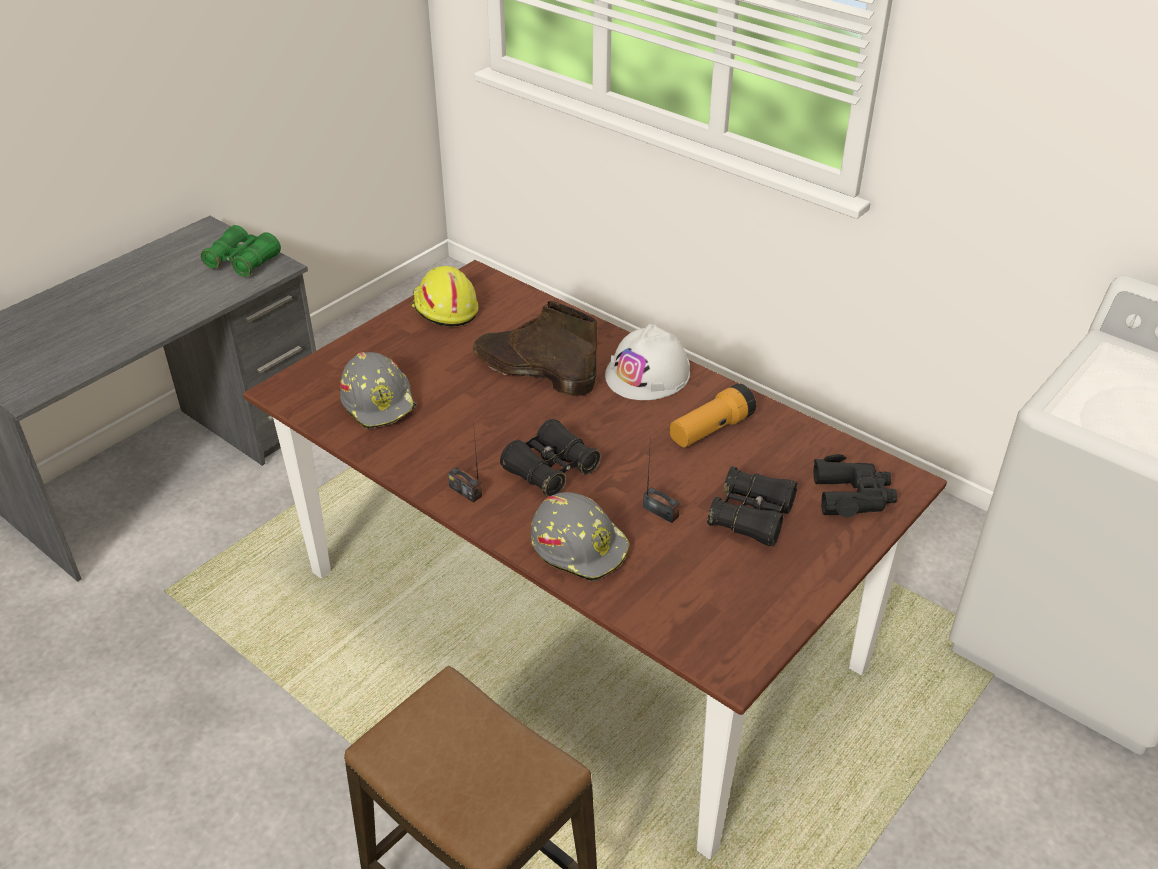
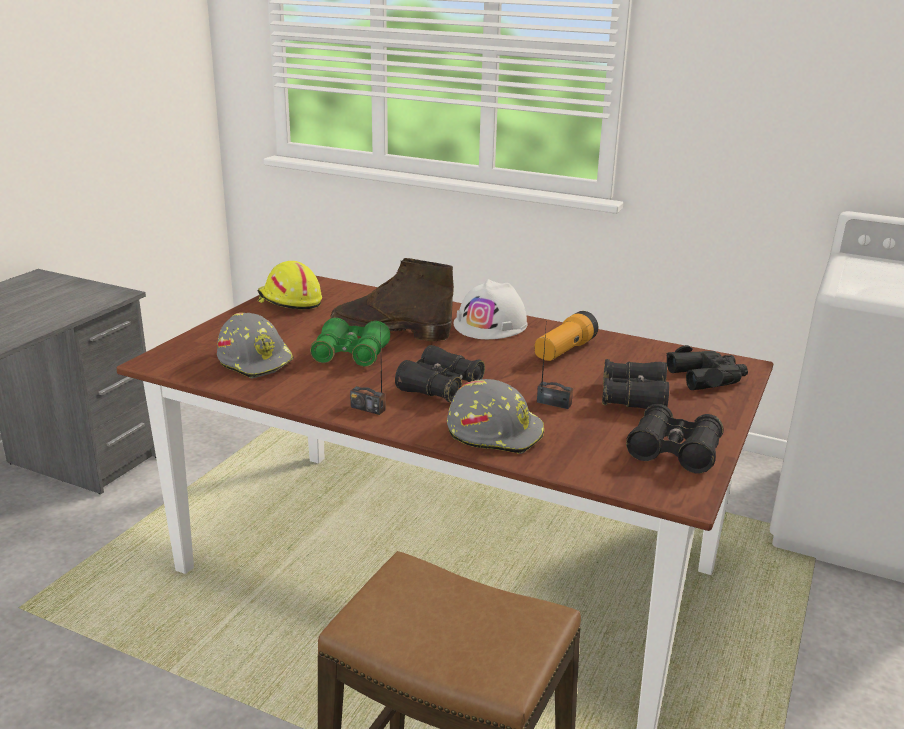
camera: 15 degrees left, 15 degrees down
green binoculars [200,225,281,277] -> green binoculars moved to [310,318,390,367]
none -> black binoculars [626,404,724,474]

